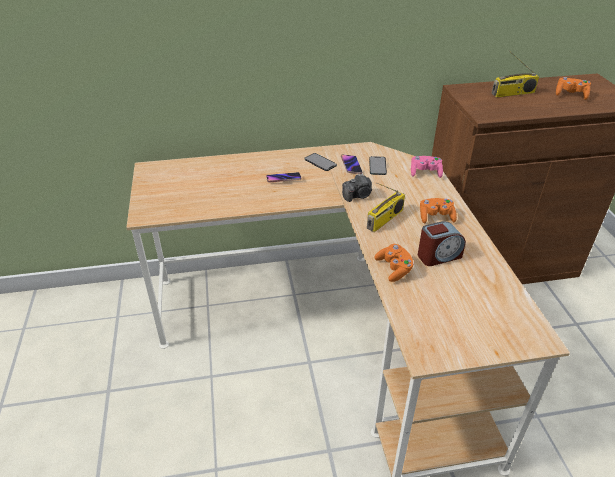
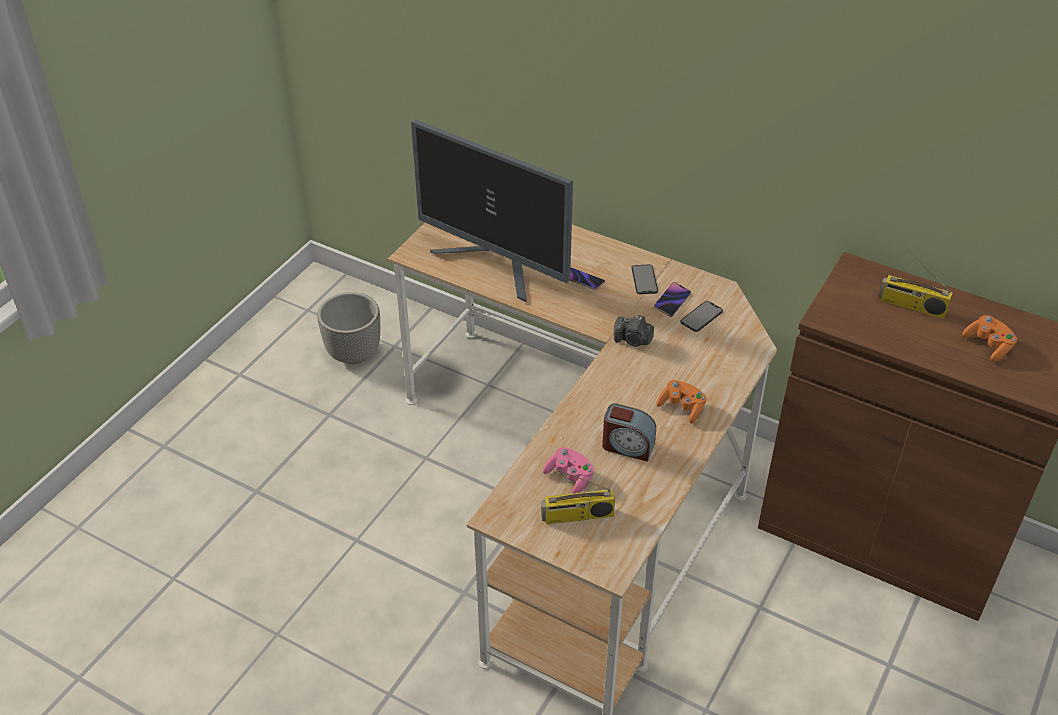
camera: 40 degrees right, 5 degrees up
radio [367,183,405,232] -> radio moved to [541,469,615,524]
orange game controller [375,244,414,282] -> none
pink game controller [411,156,443,178] -> pink game controller moved to [543,447,594,494]
none -> planter [317,292,380,364]
none -> monitor [411,119,573,303]

